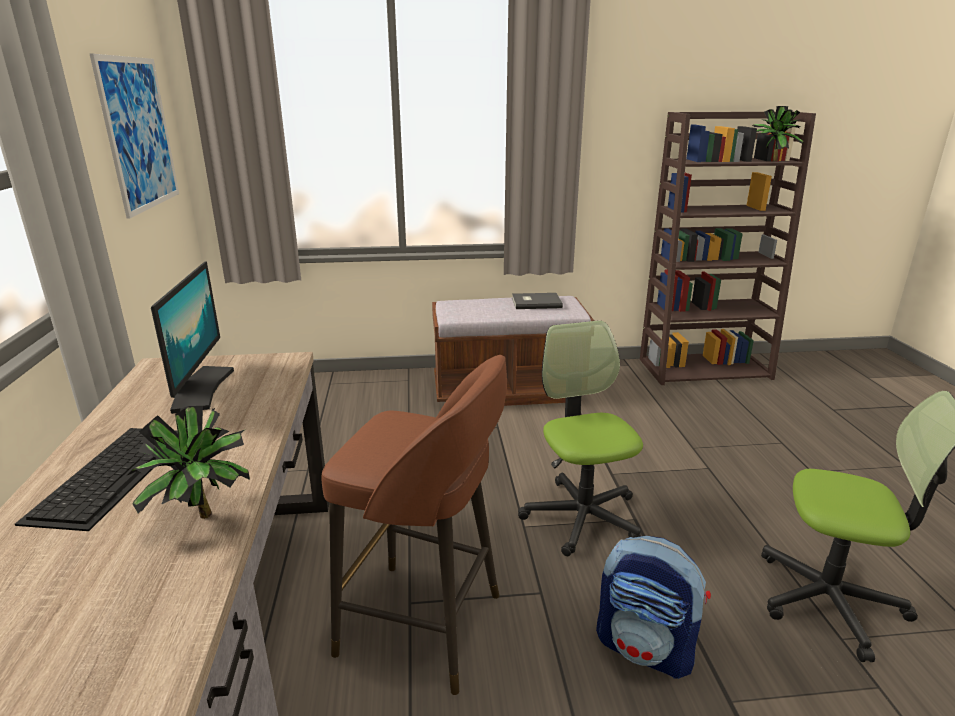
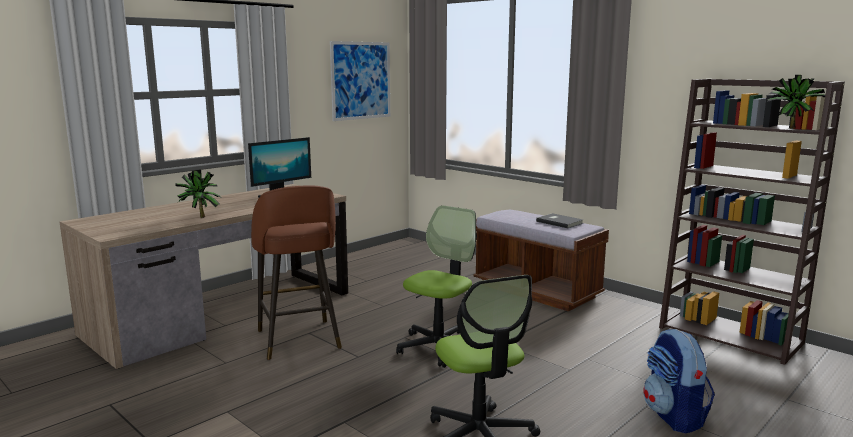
camera: 50 degrees right, 10 degrees down
keyboard [15,428,178,531] -> none
backpack [596,536,711,679] -> backpack moved to [643,329,715,434]

